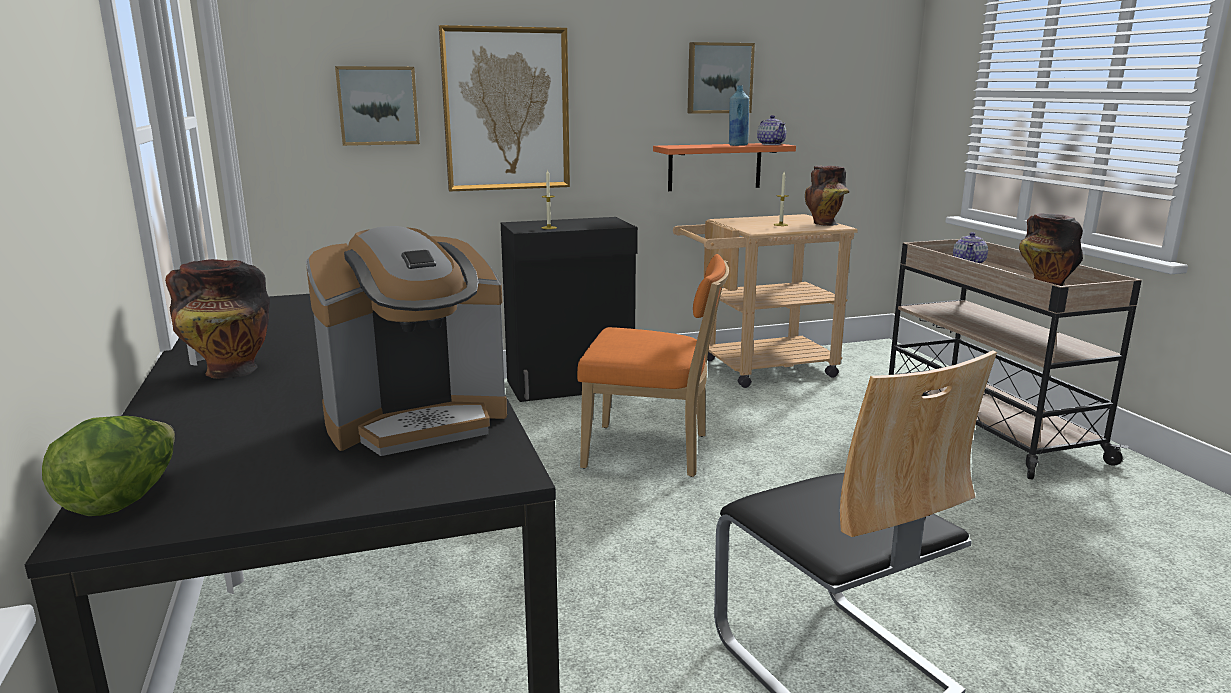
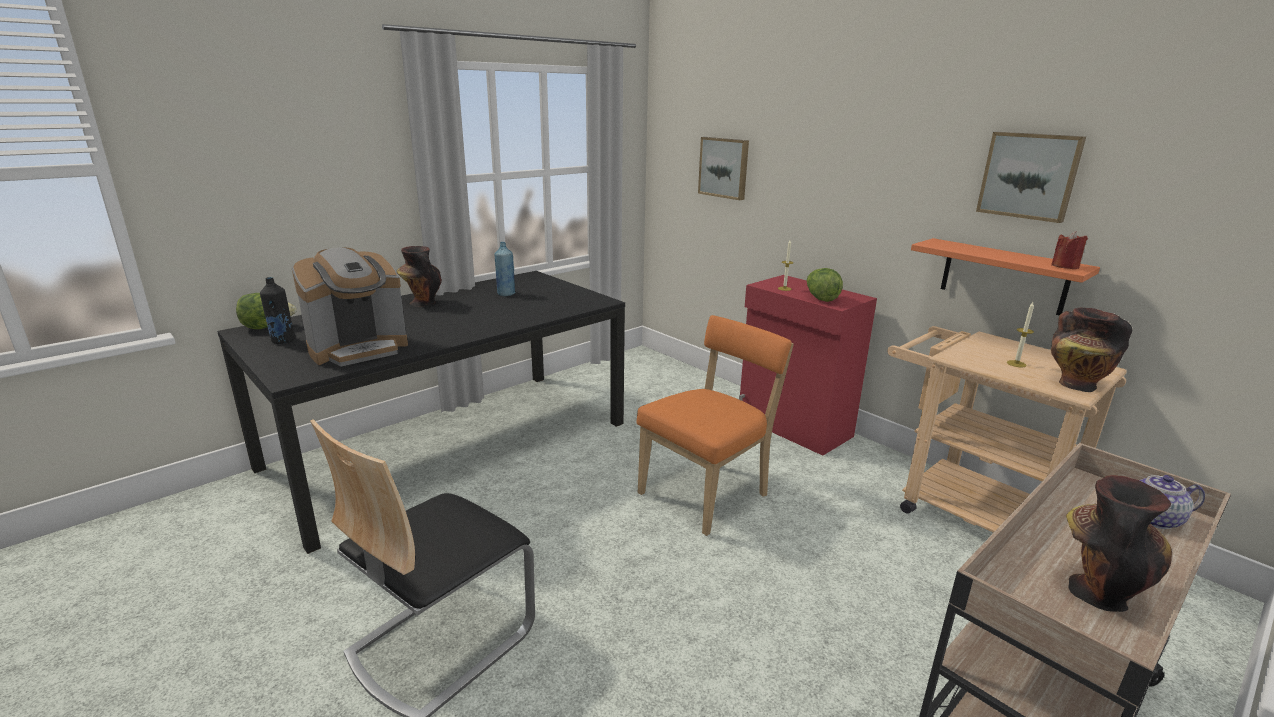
camera: 65 degrees right, 5 degrees up
coffee machine [306,226,507,456] -> coffee machine turned 75 degrees counterclockwise [292,247,408,366]
picture [439,25,570,191] -> none
black cabinet [501,217,638,402] -> red cabinet [739,275,877,456]
orange chair [577,254,729,477] -> orange chair turned 120 degrees counterclockwise [636,315,794,536]
blue bottle [729,85,749,146] -> blue bottle moved to [495,242,515,296]
teapot [757,115,786,145] -> red candle [1051,231,1088,269]
none -> black bottle [260,277,295,344]
none -> lettuce [807,268,843,302]

